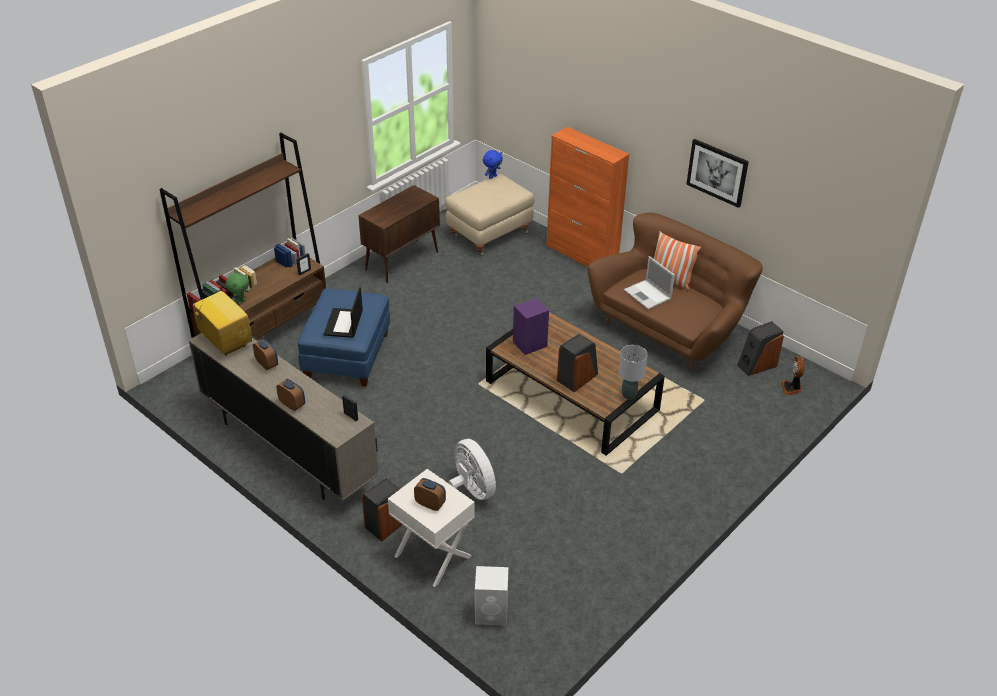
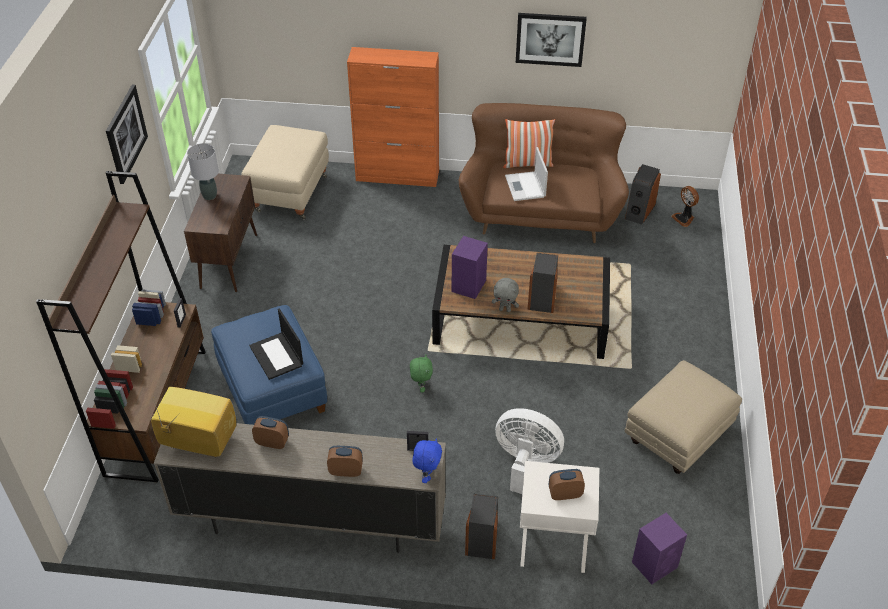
camera: 35 degrees left, 5 degrees up
green plush toy [225,273,249,305] -> green plush toy moved to [410,355,433,393]
white speaker [475,566,508,626] -> purple speaker [632,513,687,584]
blue plush toy [483,150,503,179] -> blue plush toy moved to [412,438,442,483]
grey table lamp [618,345,648,400] -> grey table lamp moved to [187,143,219,200]
laptop [624,256,675,310] -> laptop turned 60 degrees clockwise [505,147,548,201]
none -> picture [106,84,148,184]
none -> grey plush toy [492,278,519,312]
none -> beige ottoman [625,360,742,474]

